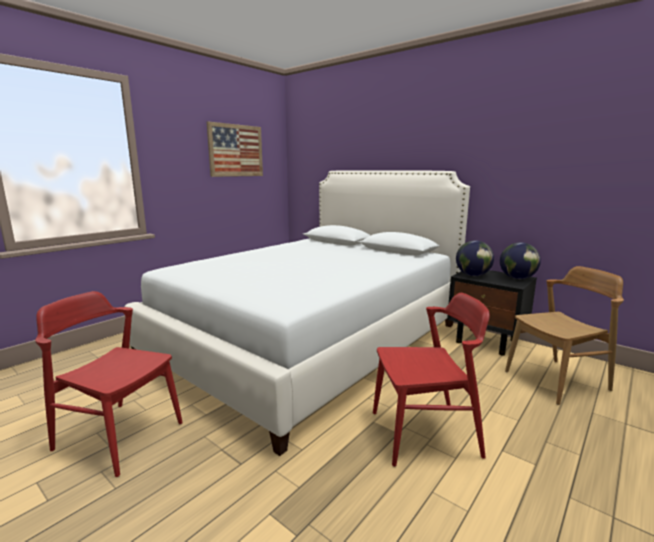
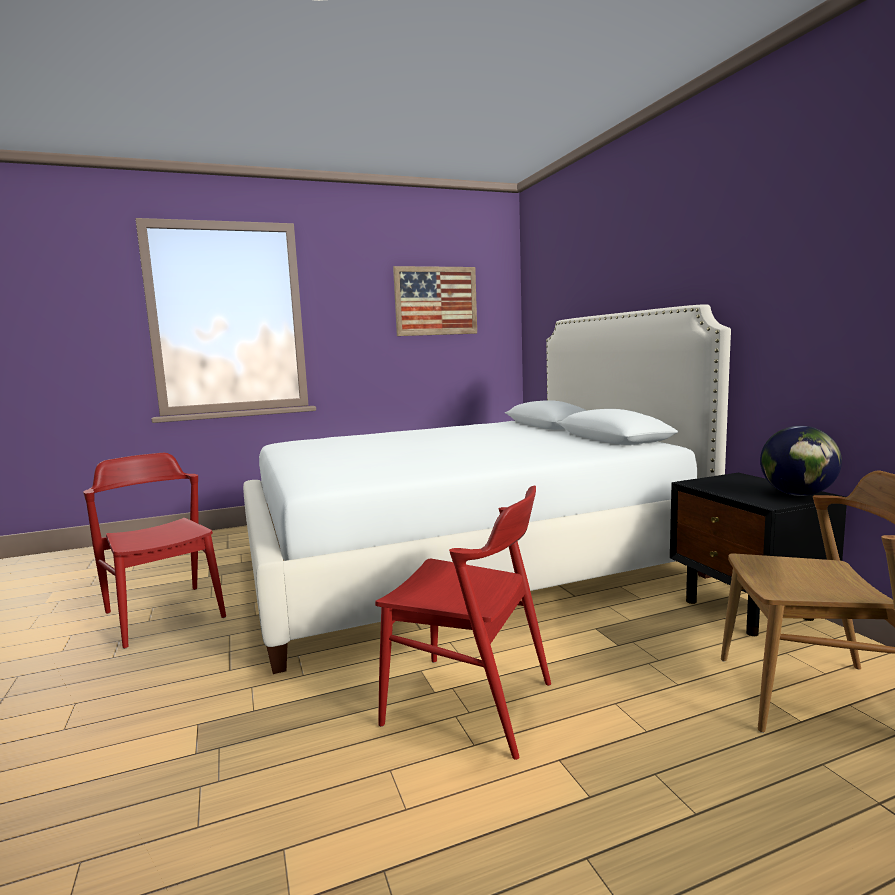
camera: 30 degrees right, 5 degrees down
globe [456,240,494,276] -> none

